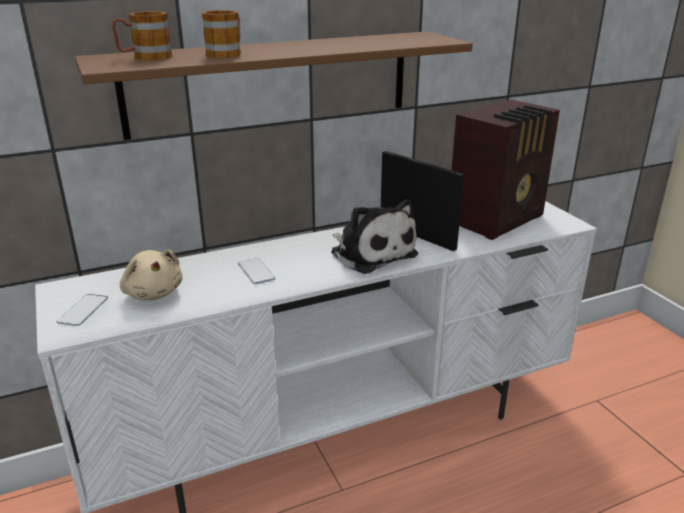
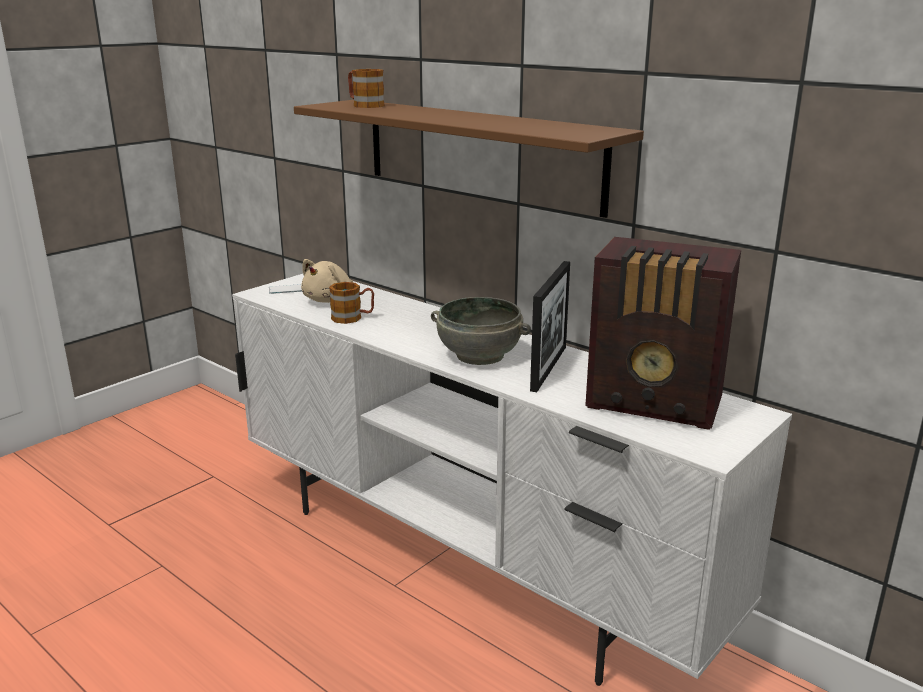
camera: 65 degrees right, 5 degrees down
mug [202,10,241,58] -> mug moved to [329,282,374,324]
phone [238,258,275,284] -> none
plush toy [331,199,418,274] -> grey bowl [431,297,531,365]

